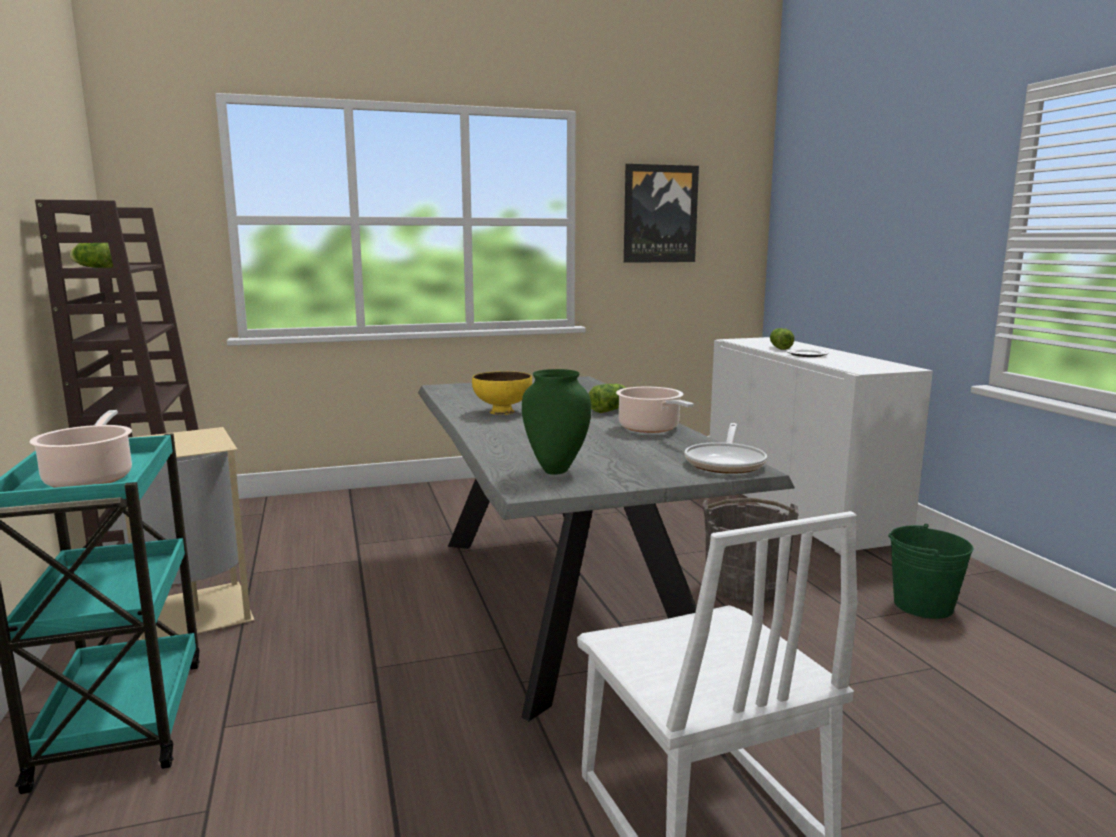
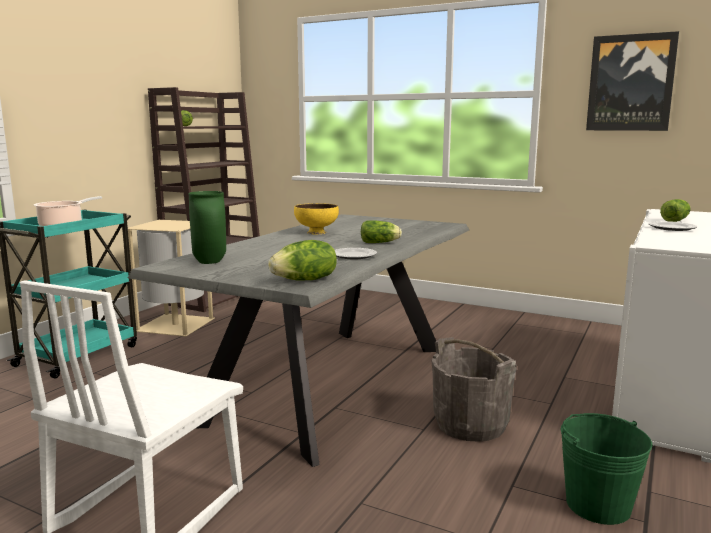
camera: 45 degrees right, 0 degrees up
cooking pot [616,387,694,433] -> plate [335,248,377,259]
frying pan [685,423,767,474] -> lettuce [268,240,337,280]

